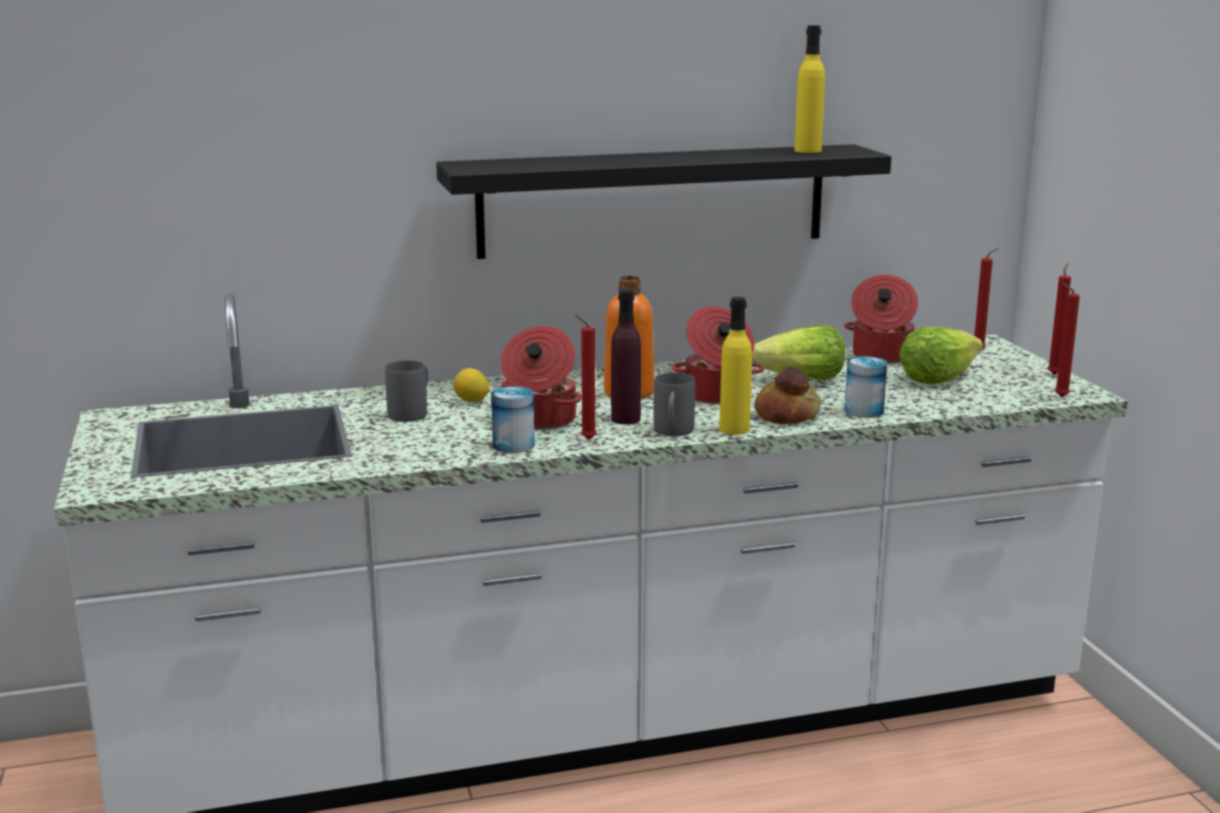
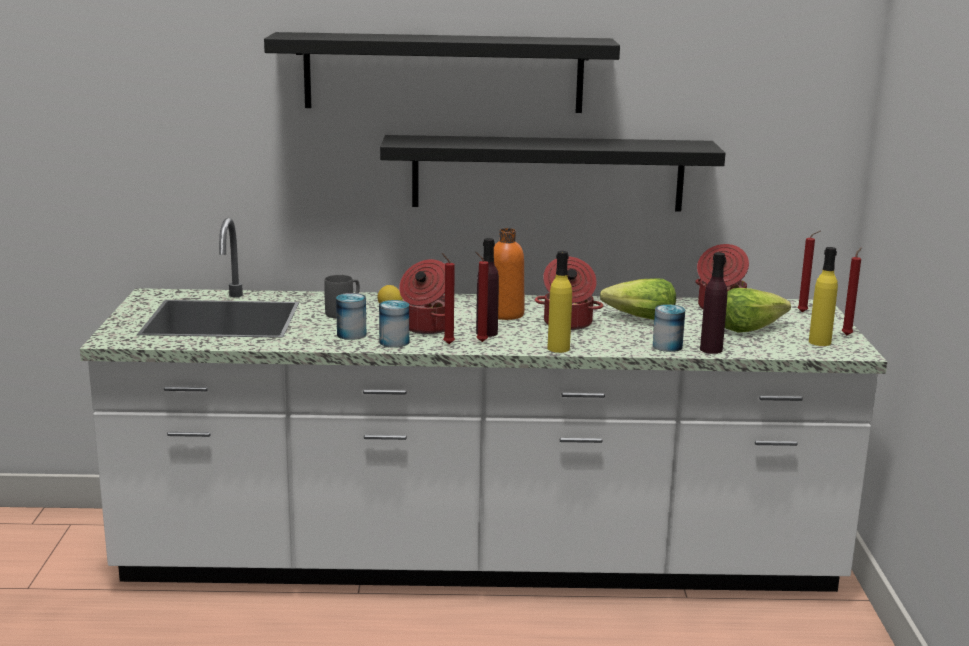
camera: 15 degrees right, 0 degrees up
grey mug [653,373,695,436] -> none
bread [755,366,821,424] -> none
yellow bottle [794,25,825,153] -> yellow bottle moved to [809,247,838,346]
red candle [1055,282,1080,398] -> red candle moved to [476,252,489,342]
none -> black shelf [264,32,620,113]
none -> can [336,293,366,340]
none -> purple bottle [700,252,727,354]

